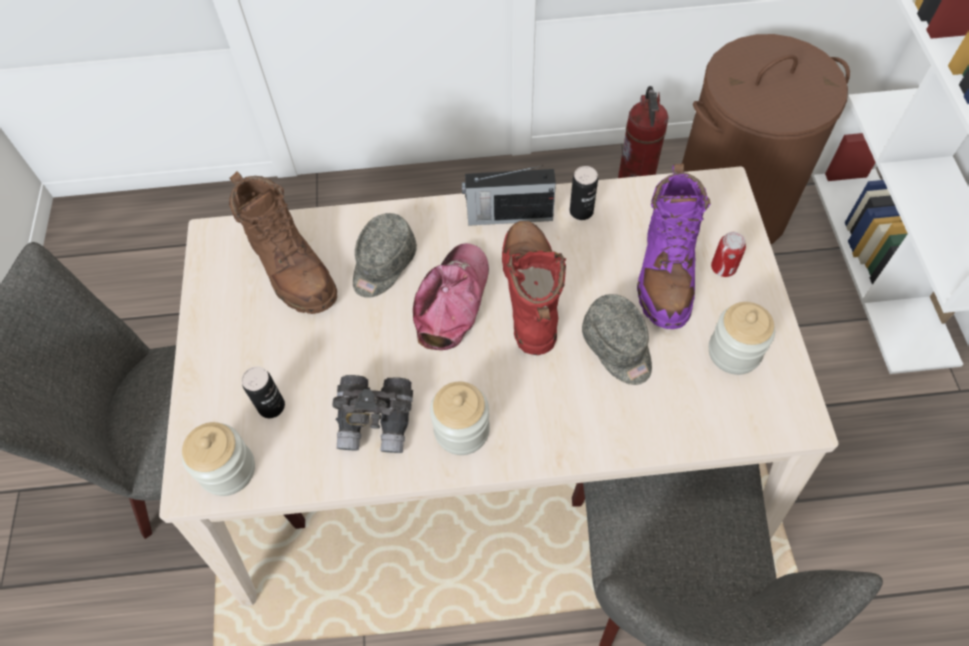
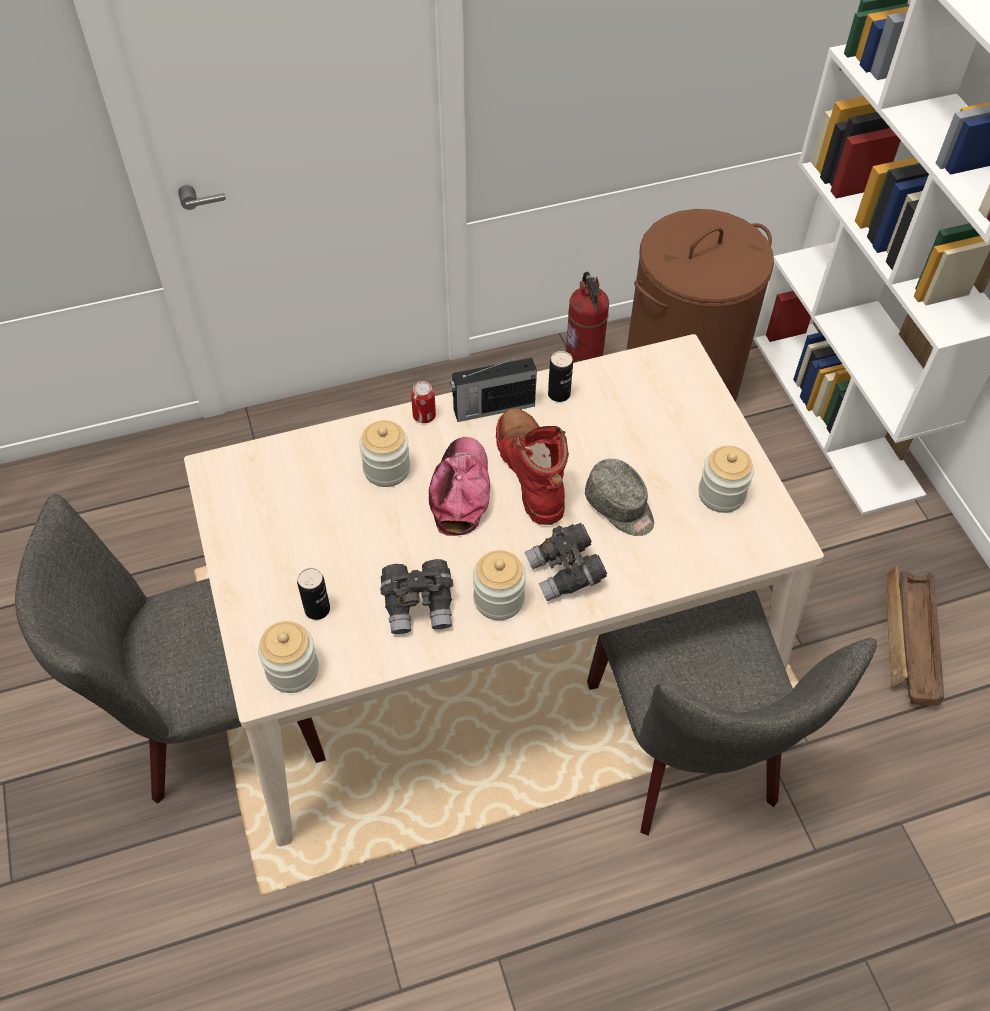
camera: 15 degrees left, 5 degrees down
brown boot [229,171,337,314] -> none
grey cap [353,213,417,298] -> jar [359,421,410,487]
purple boot [637,163,710,329] -> none
can [711,232,746,277] -> can moved to [411,381,436,423]
none -> grey binoculars [525,523,607,602]
none -> crate [885,566,944,706]

